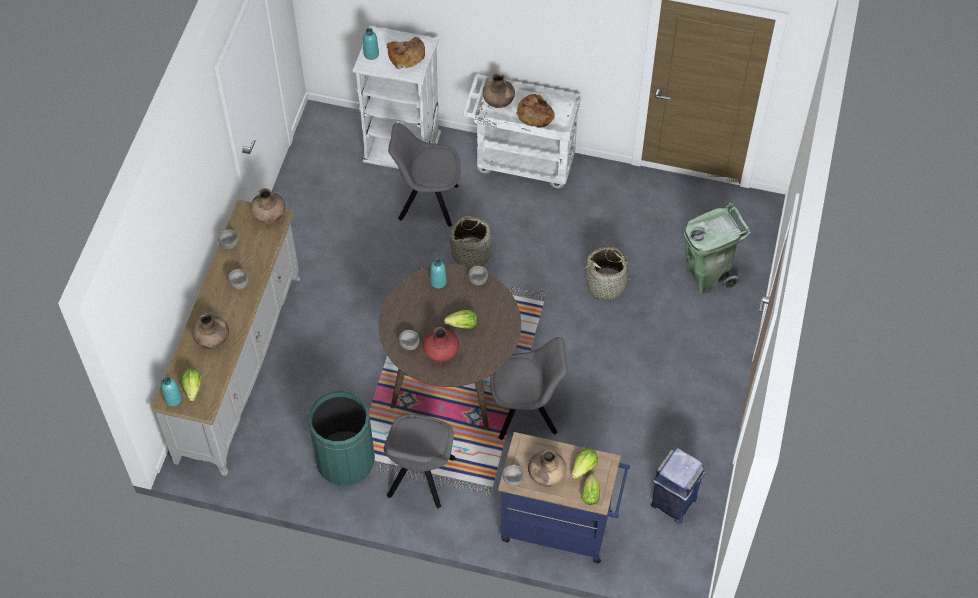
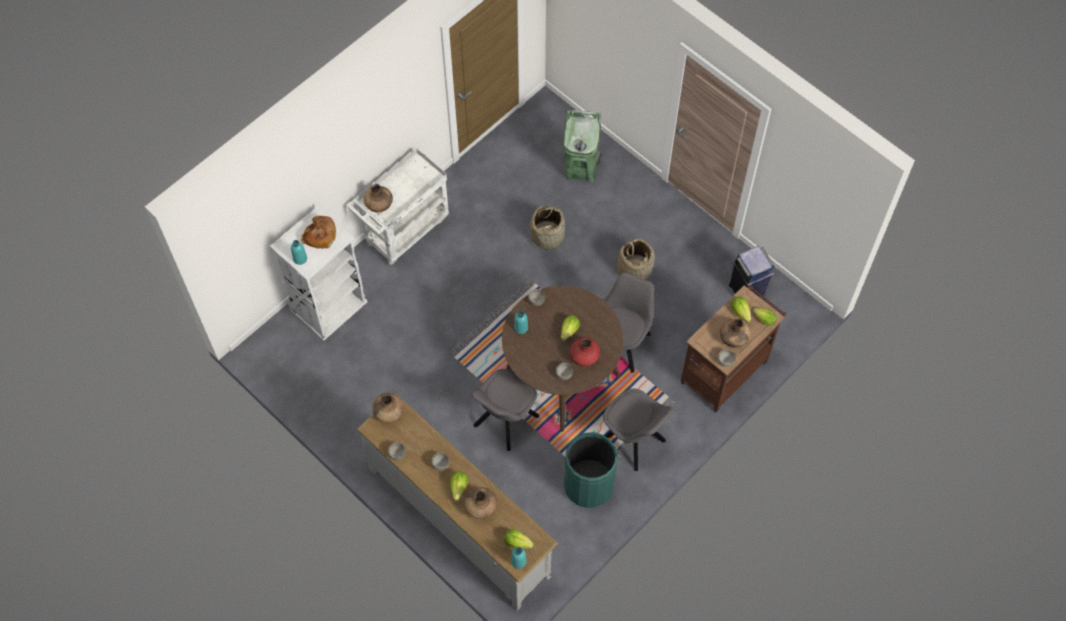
camera: 60 degrees left, 5 degrees up
grey chair [388,123,461,227] -> grey chair moved to [472,369,539,451]
basket [450,216,492,267] -> basket moved to [617,237,655,280]
blue cart [498,432,630,564] -> brown cart [681,285,786,413]
bread [516,94,554,128] -> none
none -> lettuce [450,471,468,501]

